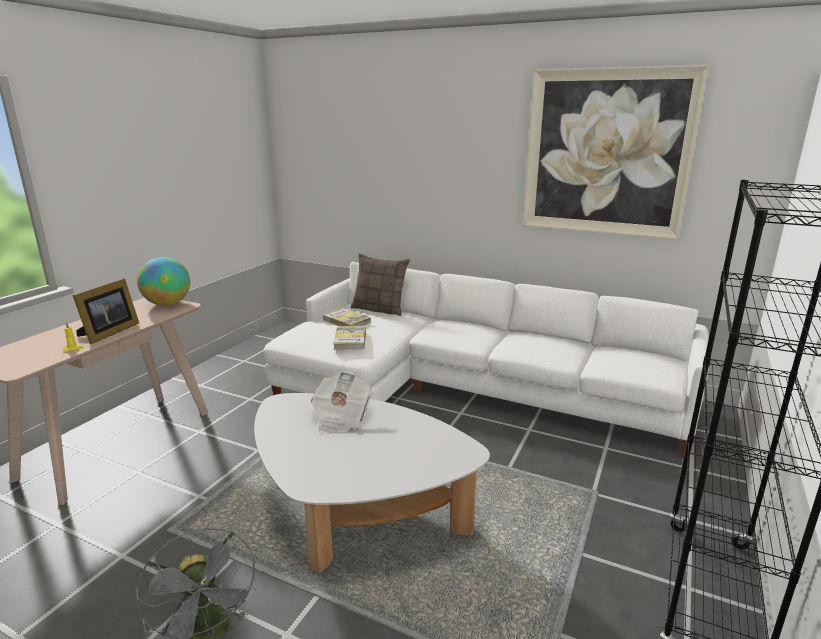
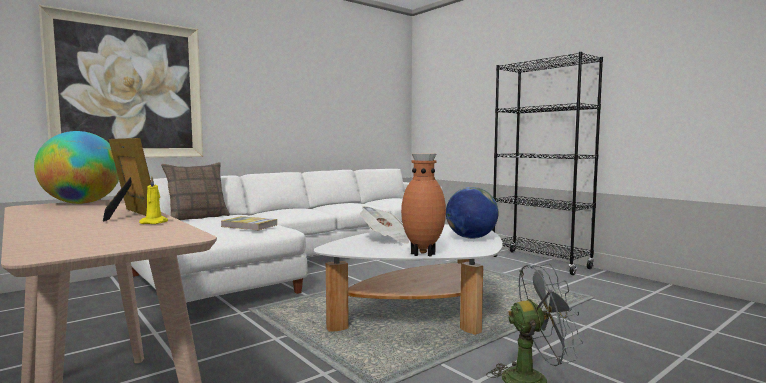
camera: 65 degrees left, 15 degrees down
book [323,308,371,326] -> none
picture [523,64,710,240] -> picture moved to [39,5,203,158]
none -> brown vase [401,154,446,256]
none -> globe [446,187,498,239]

